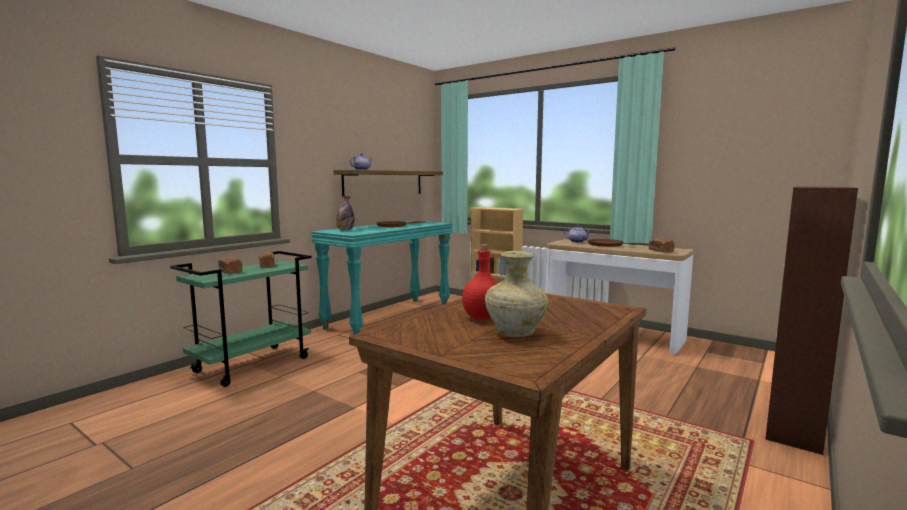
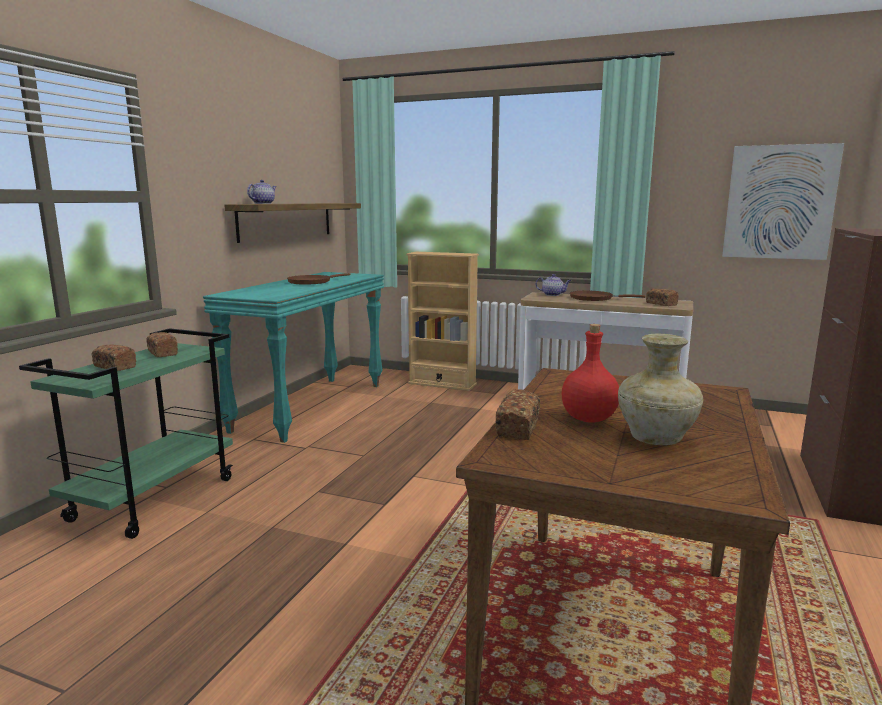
camera: 15 degrees left, 5 degrees up
bottle [336,196,354,231] -> none
none -> bread [496,389,540,440]
none -> picture [722,143,844,260]

